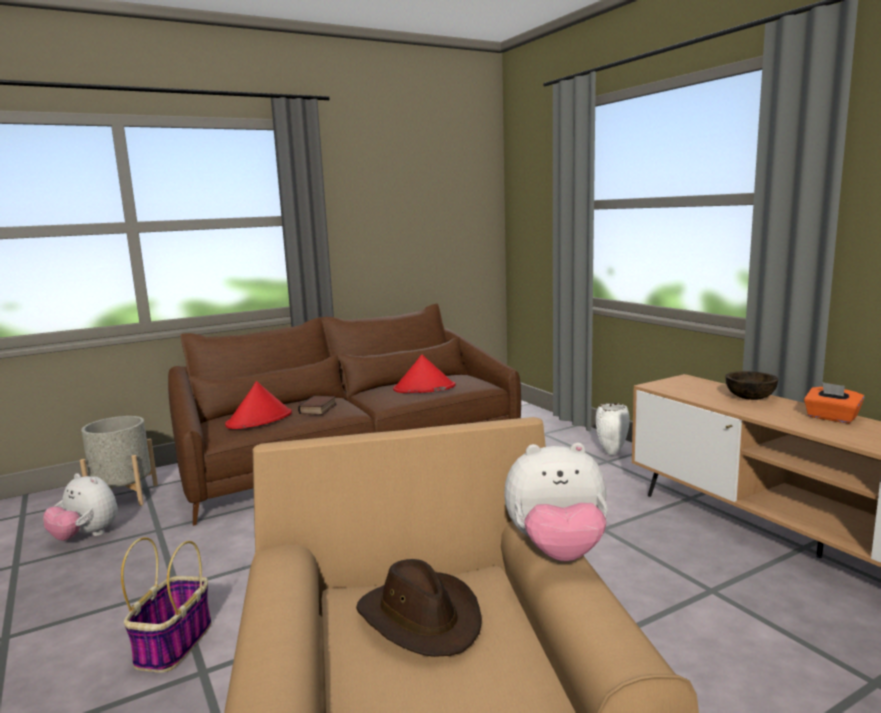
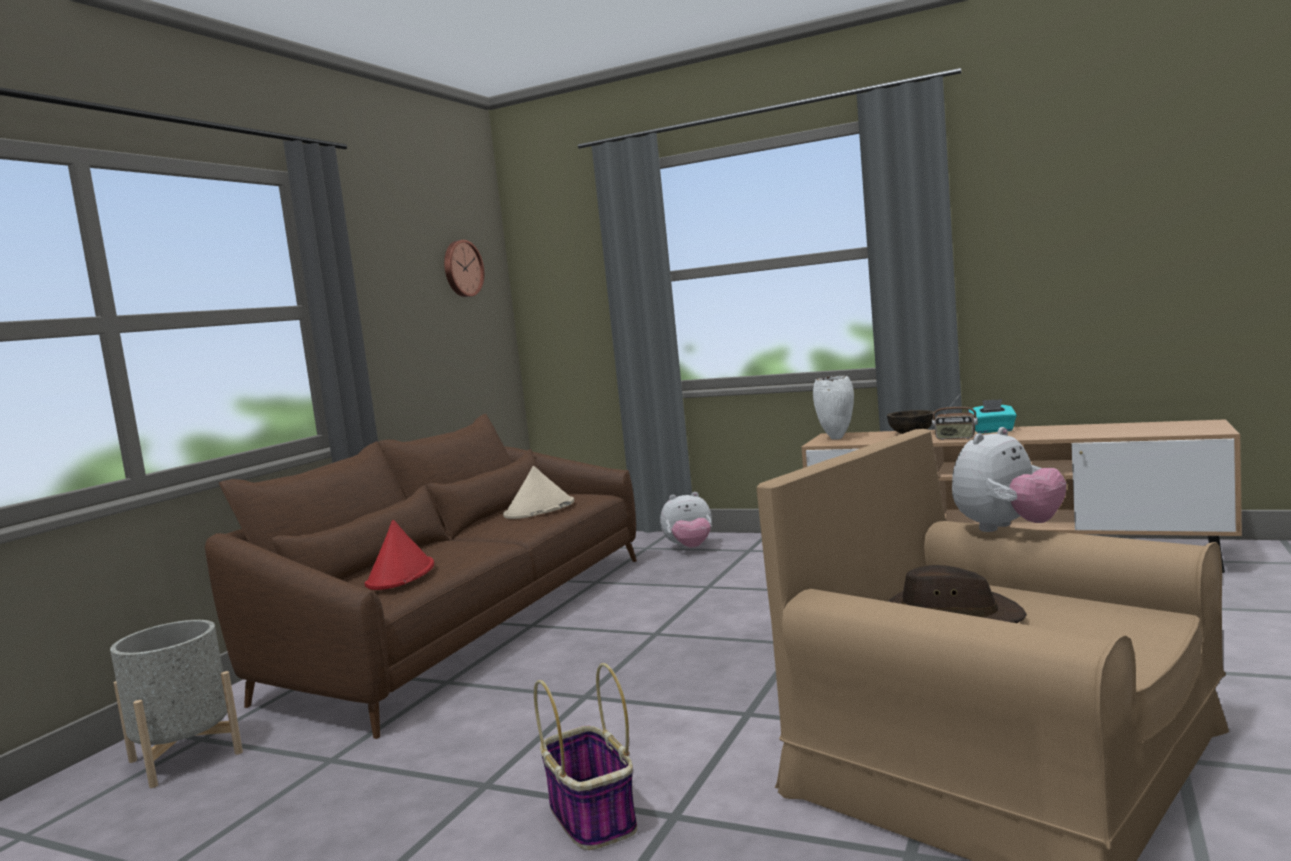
camera: 35 degrees left, 5 degrees down
plush toy [43,473,118,541] -> plush toy moved to [660,492,712,549]
book [298,396,336,415] -> none
red hat [393,355,455,393] -> beige hat [503,466,574,519]
white vase [596,403,630,456] -> white vase moved to [813,376,854,440]
orange tissue box [804,382,864,424] -> turquoise tissue box [968,399,1017,433]
none -> wall clock [444,240,484,297]
none -> radio [932,395,978,440]

